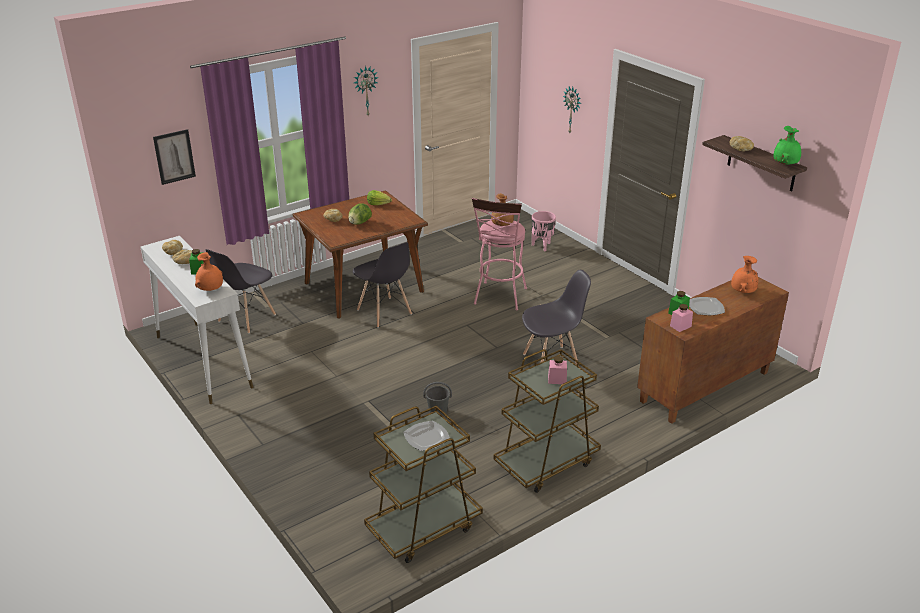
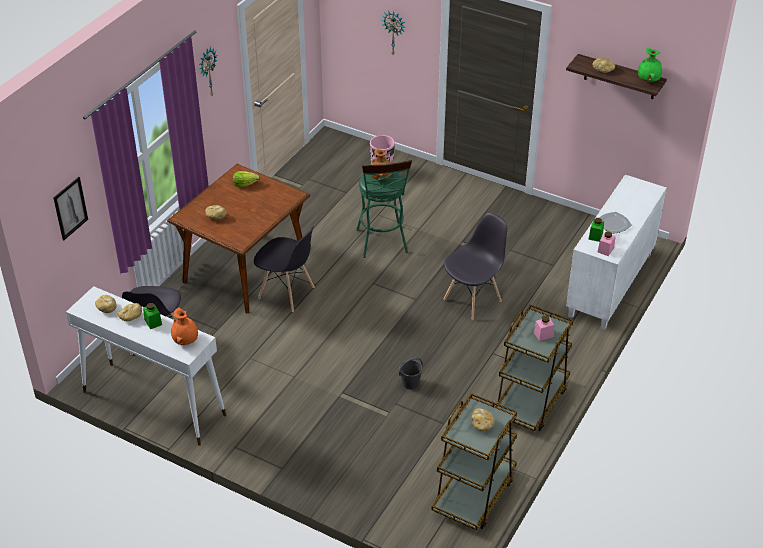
camera: 25 degrees left, 10 degrees up
lettuce [348,204,372,225] -> none
plate [403,421,450,451] -> bread [472,408,495,431]
pink stool [472,198,527,311] -> green stool [356,160,412,258]
brown cabinet [637,277,789,424] -> white cabinet [566,175,667,330]
orange vase [731,256,758,293] -> none

